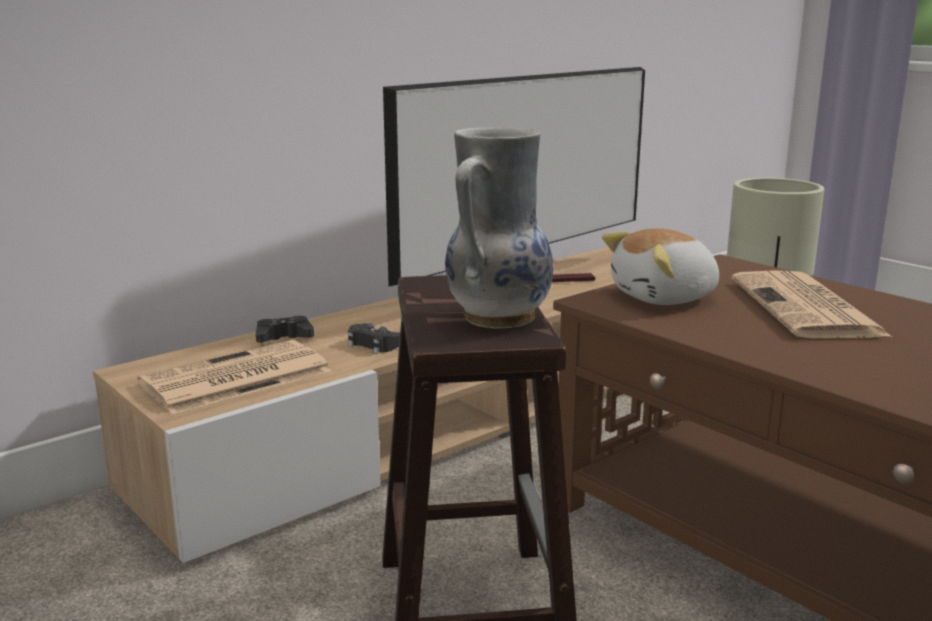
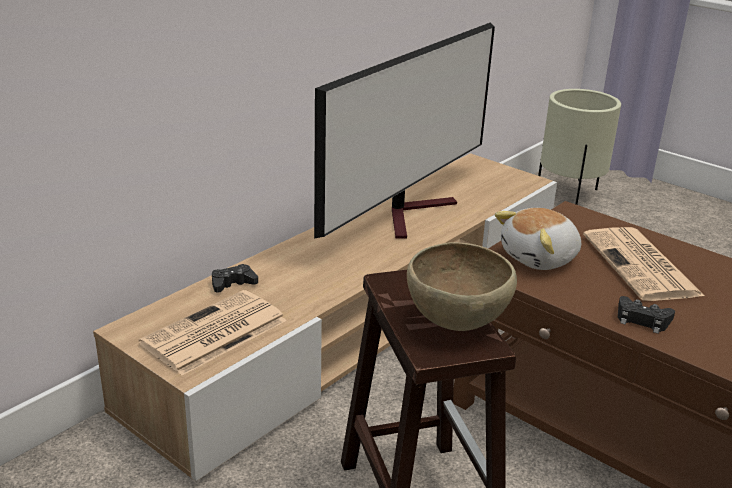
camera: 10 degrees left, 10 degrees up
black game controller [348,323,400,354] -> black game controller moved to [618,296,675,334]
vase [445,127,553,328] -> brown bowl [407,242,517,331]

